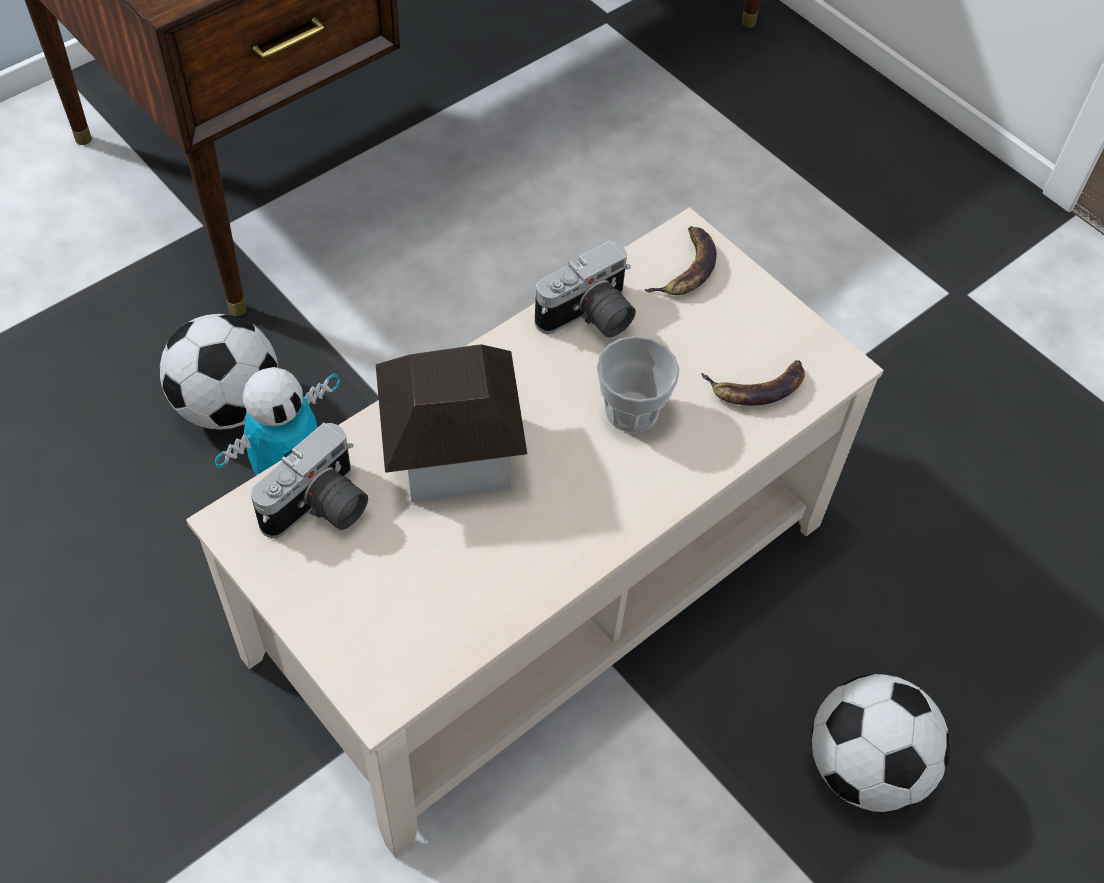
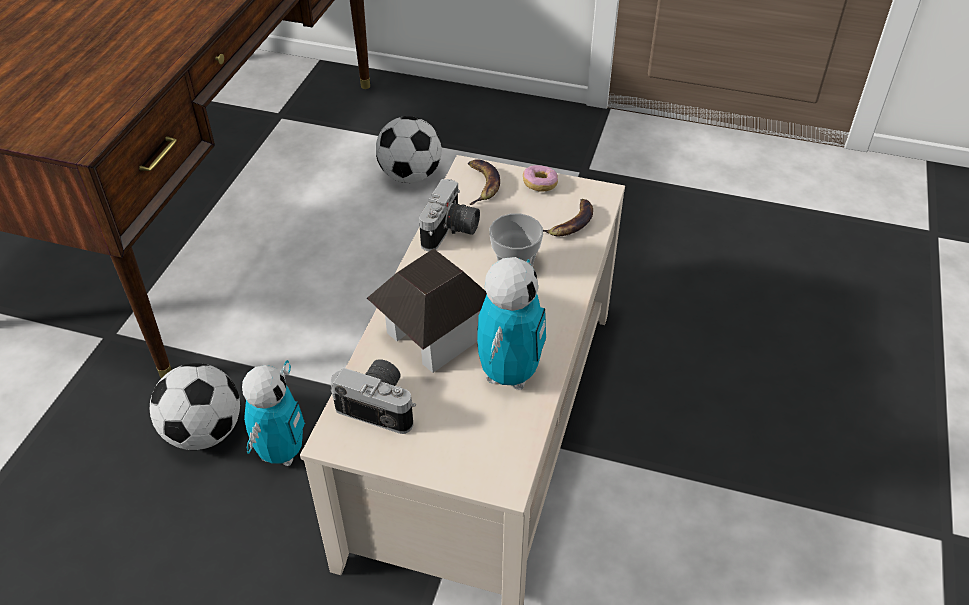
camera: 30 degrees left, 10 degrees down
camera [251,423,368,539] -> camera turned 75 degrees counterclockwise [331,359,416,434]
football [811,674,950,812] -> football moved to [375,116,442,183]
none -> toy robot [477,257,546,390]
none -> donut [523,165,558,192]

